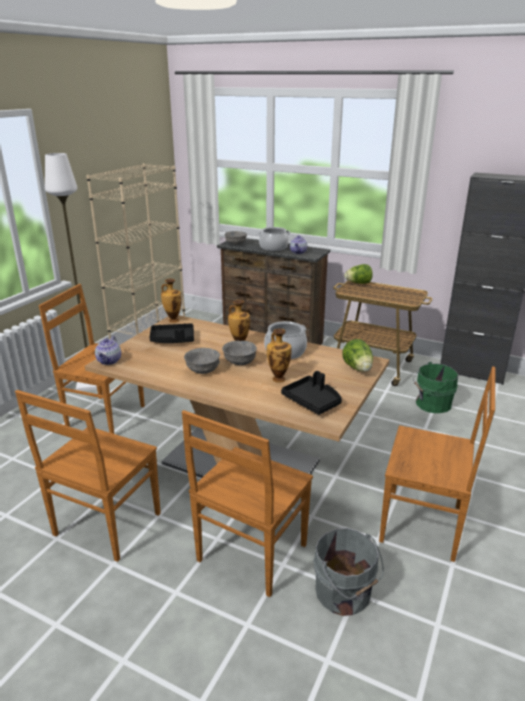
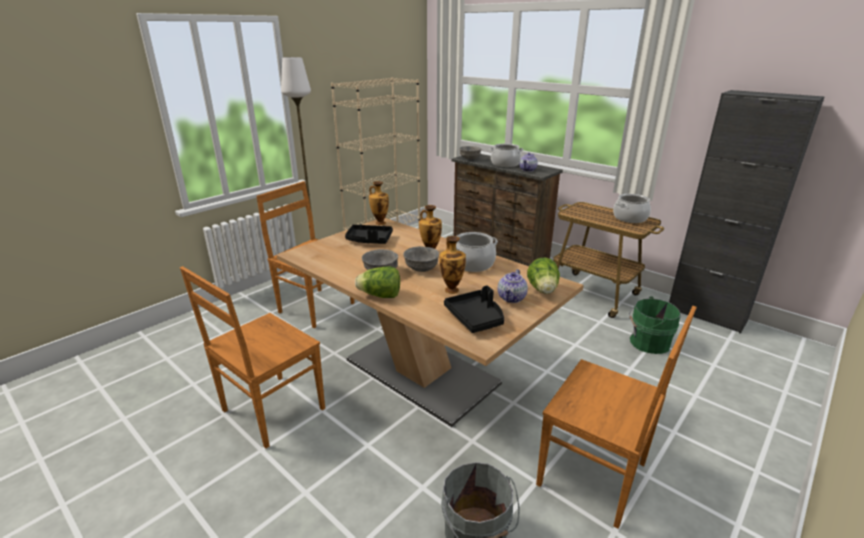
camera: 15 degrees right, 0 degrees up
teapot [95,336,121,365] -> teapot moved to [498,269,528,303]
brown chair [182,410,313,597] -> none
lettuce [344,264,373,284] -> lettuce moved to [355,266,400,298]
none -> cooking pot [613,194,651,223]

